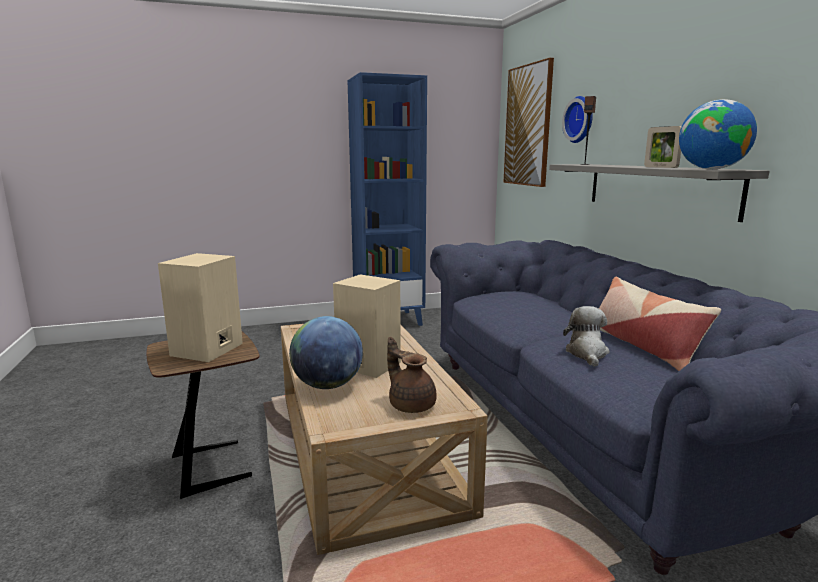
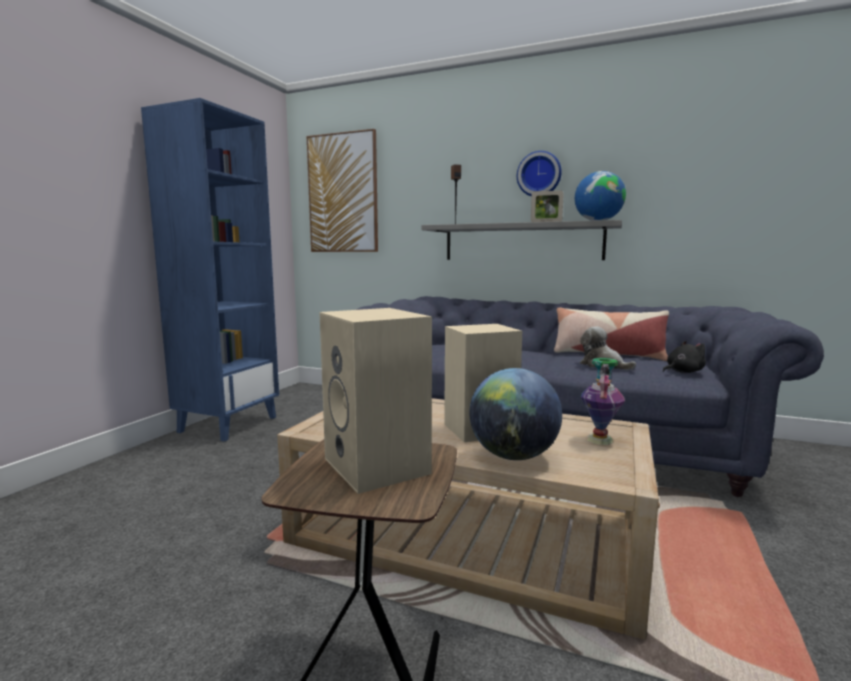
camera: 50 degrees left, 5 degrees down
brown teapot [387,337,436,413] -> vase [581,358,625,445]
wall clock [562,96,593,143] -> wall clock moved to [517,151,562,196]
none -> black plush toy [663,341,706,373]

